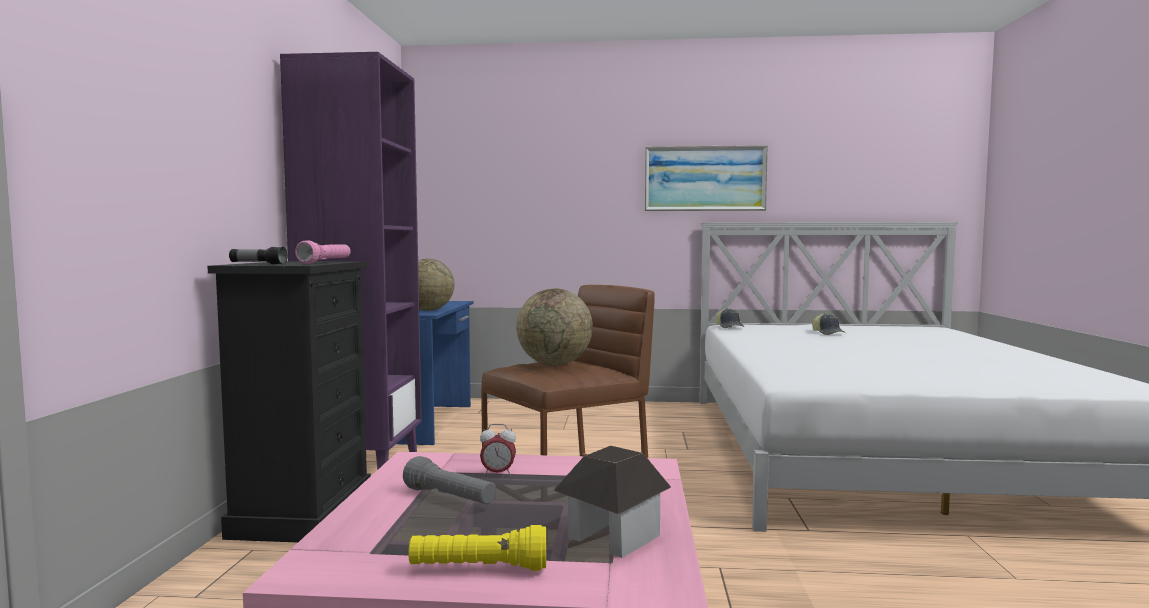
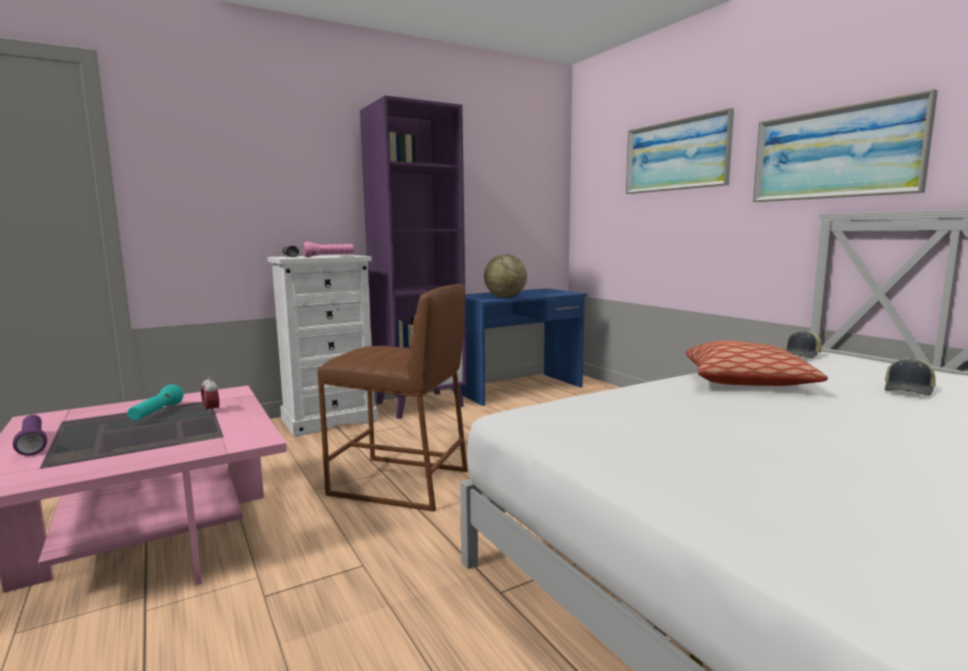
camera: 55 degrees right, 5 degrees up
black dresser [207,261,371,542] -> white dresser [267,255,378,437]
grey flashlight [403,456,496,504] -> turquoise flashlight [128,384,183,421]
yellow flashlight [409,525,546,571] -> purple flashlight [13,415,47,456]
globe [516,288,593,365] -> none
toy house [554,446,671,558] -> none
none -> picture [626,108,734,194]
none -> pillow [686,341,828,386]

